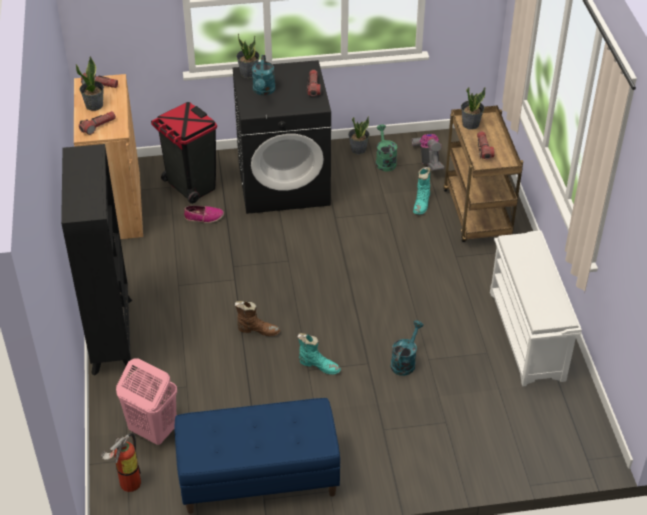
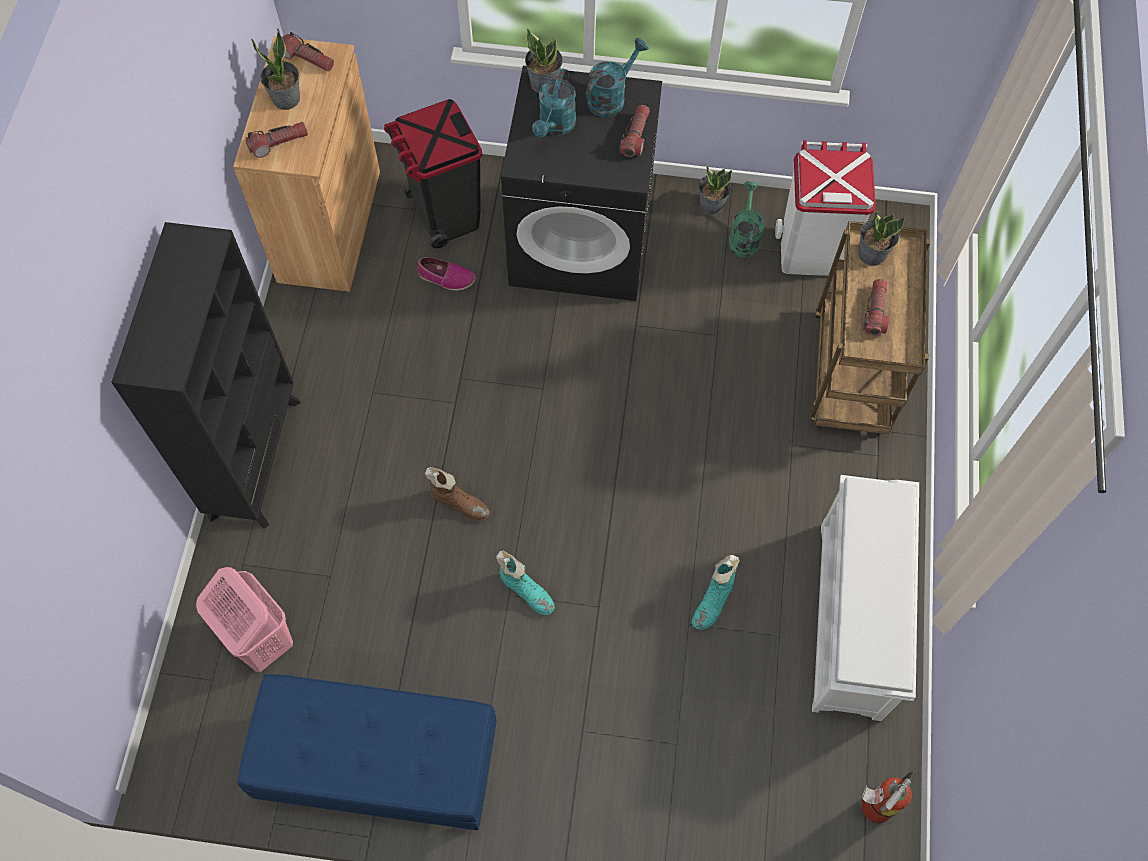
camera: 15 degrees right, 20 degrees up
fire extinguisher [101,433,141,492] -> fire extinguisher moved to [861,771,915,823]
turquoise watering can [391,320,424,376] -> turquoise watering can moved to [586,38,649,117]
vacuum cleaner [412,134,444,171] -> white trash can [775,140,876,276]
turquoise boot [413,167,431,214] -> turquoise boot moved to [692,555,740,630]

